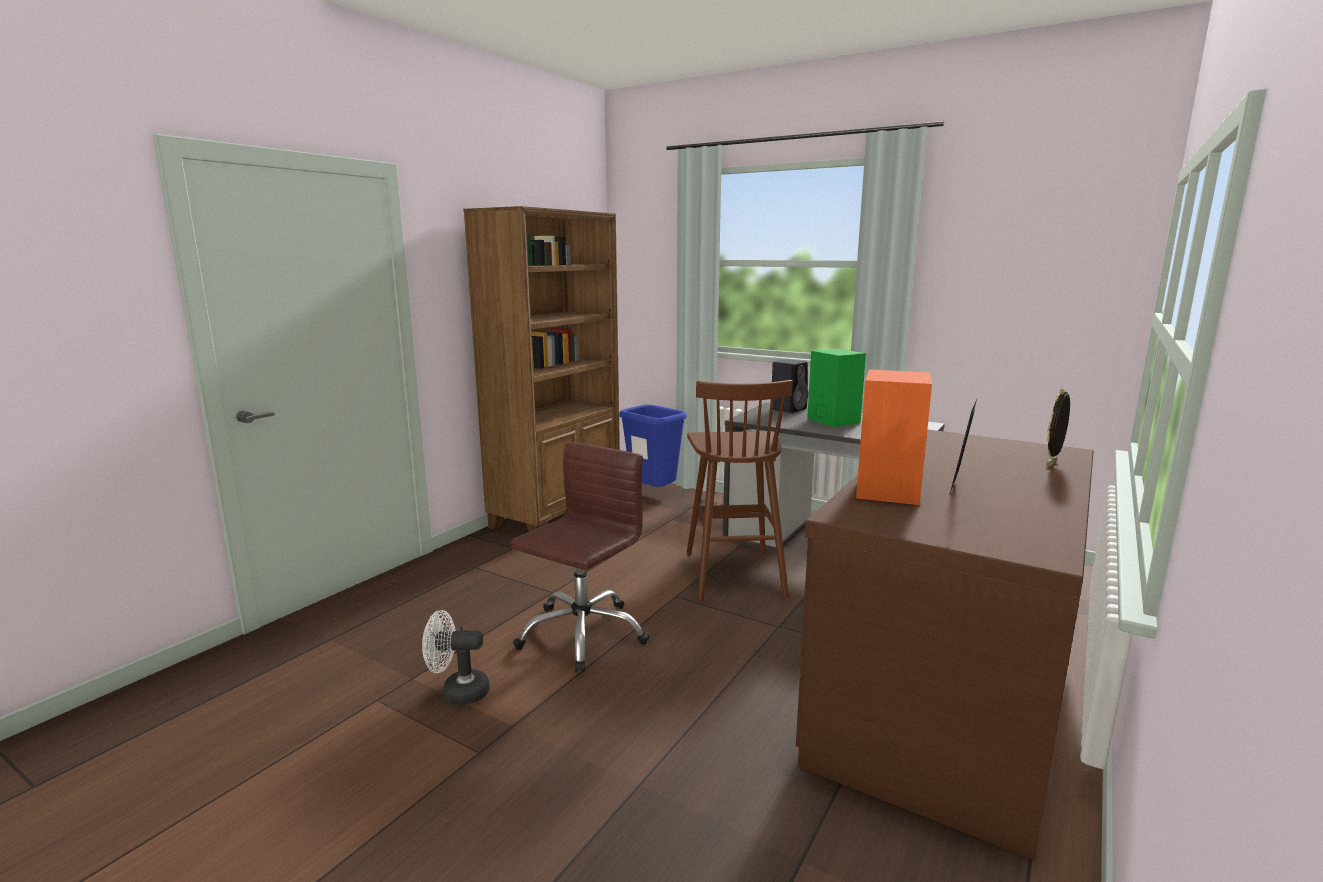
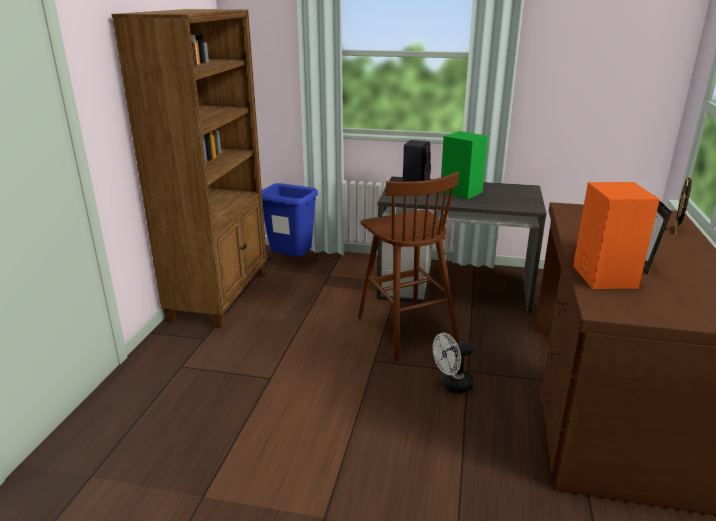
camera: 20 degrees left, 10 degrees up
white fan [422,610,490,705] -> white fan moved to [433,333,474,393]
brown office chair [511,442,649,673] -> none

